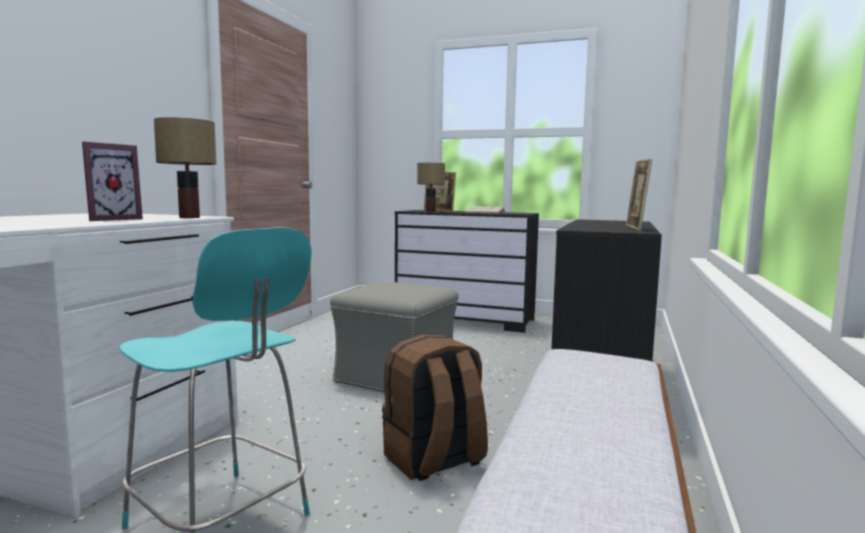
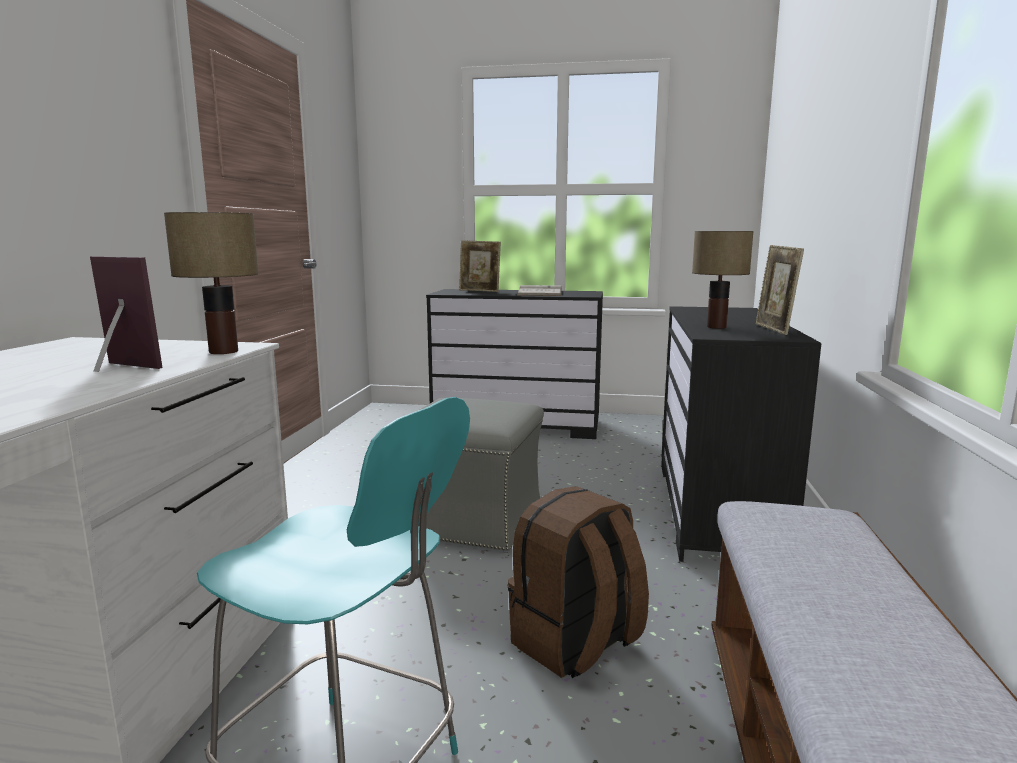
camera: 10 degrees left, 5 degrees up
picture frame [82,142,143,221] -> picture frame turned 90 degrees counterclockwise [90,256,163,372]
table lamp [417,163,445,212] -> table lamp moved to [692,231,753,329]

